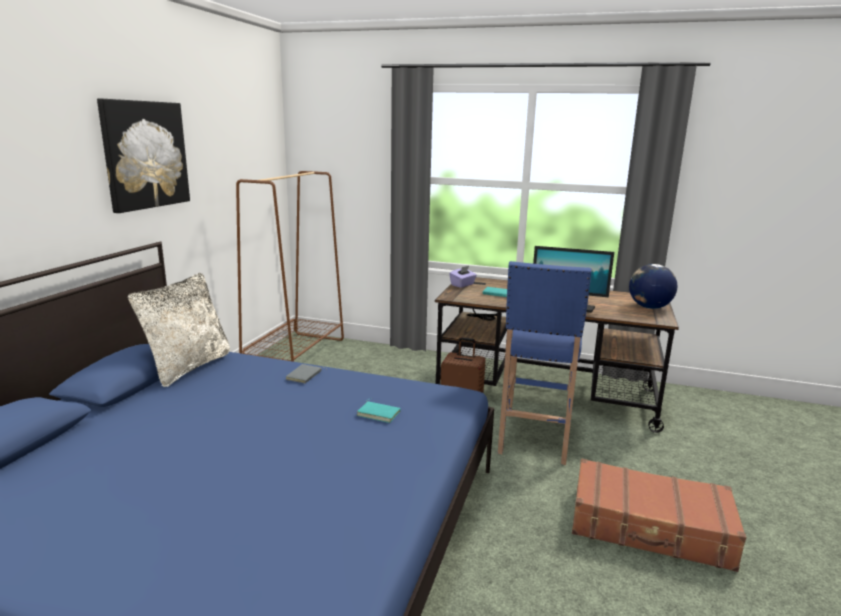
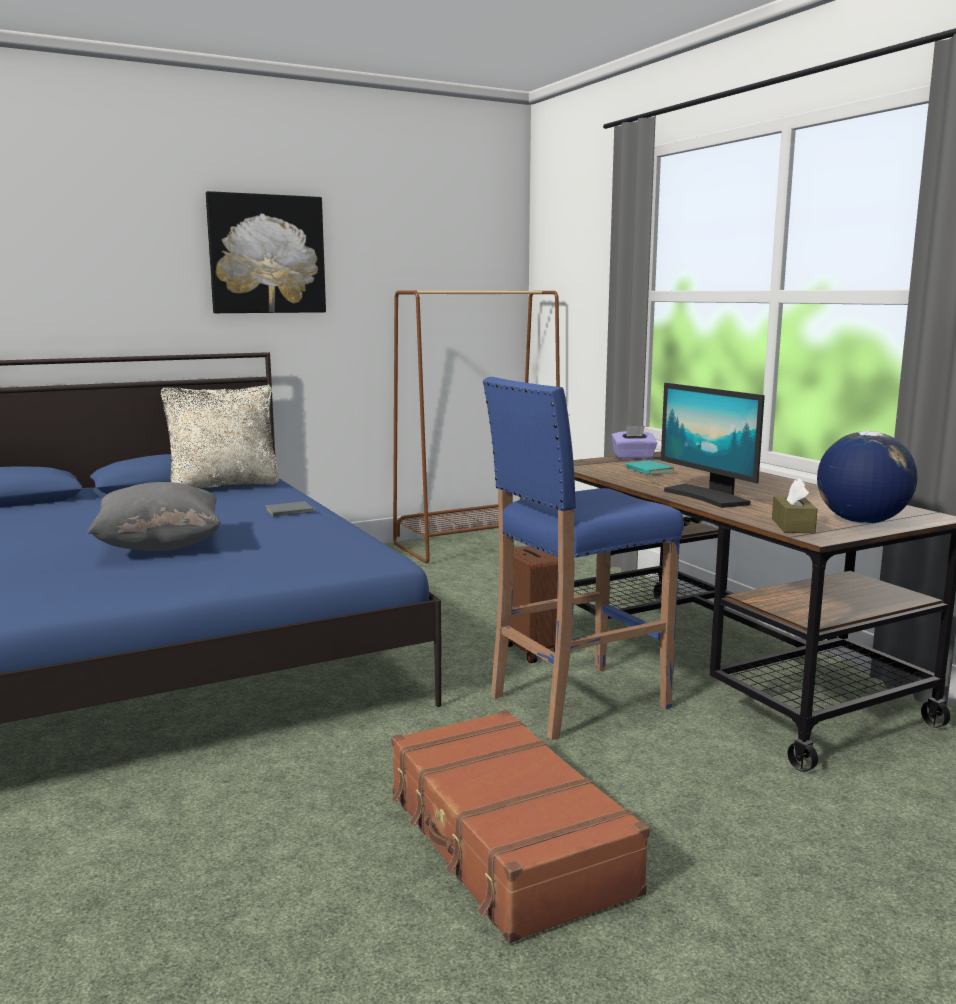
camera: 45 degrees right, 5 degrees down
turquoise book [357,398,401,423] -> none
none -> grey pillow [87,482,221,551]
none -> brown tissue box [772,478,818,533]

